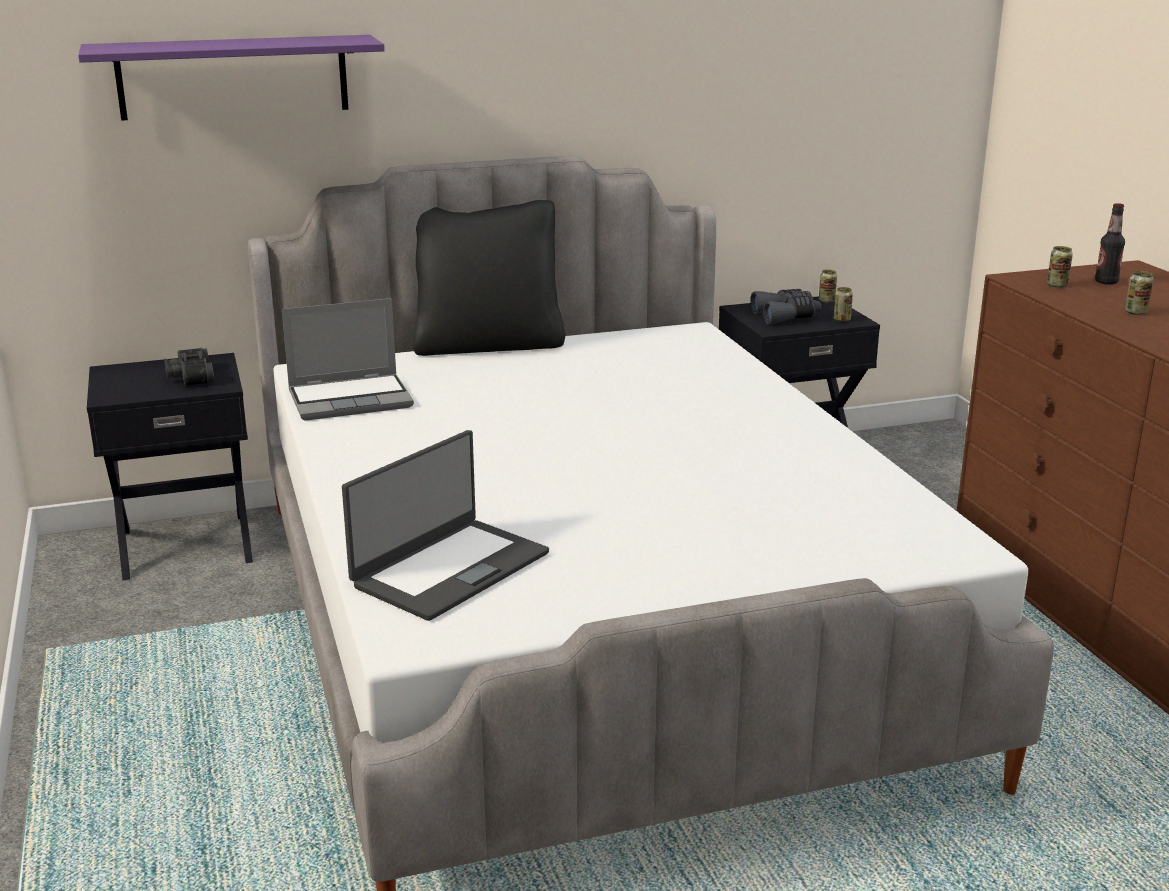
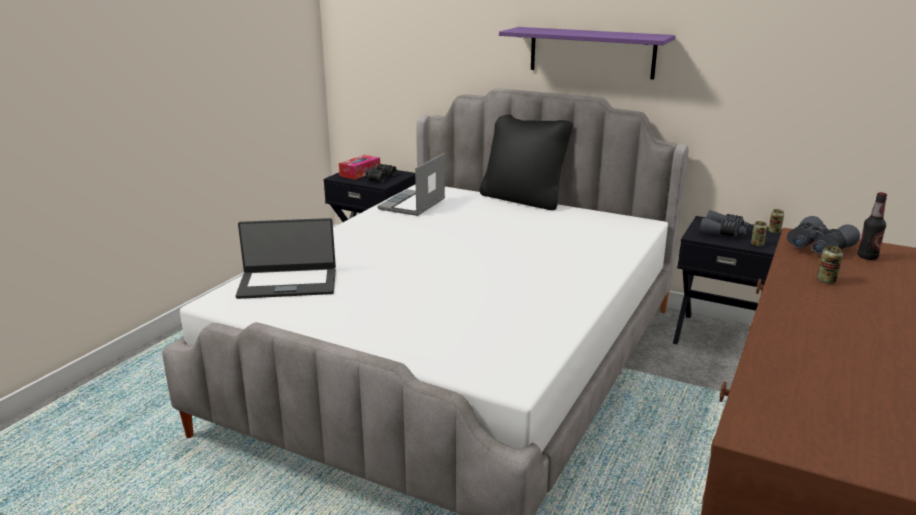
camera: 45 degrees right, 0 degrees up
purple shelf [78,35,385,121] -> purple shelf moved to [499,27,676,79]
laptop [282,298,414,421] -> laptop turned 90 degrees clockwise [378,153,445,216]
can [1047,246,1073,288] -> grey binoculars [787,216,860,254]
none -> tissue box [339,155,380,180]

